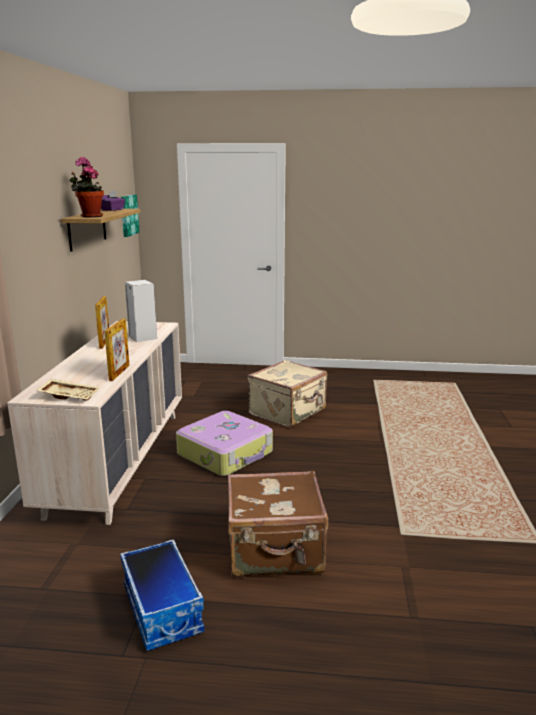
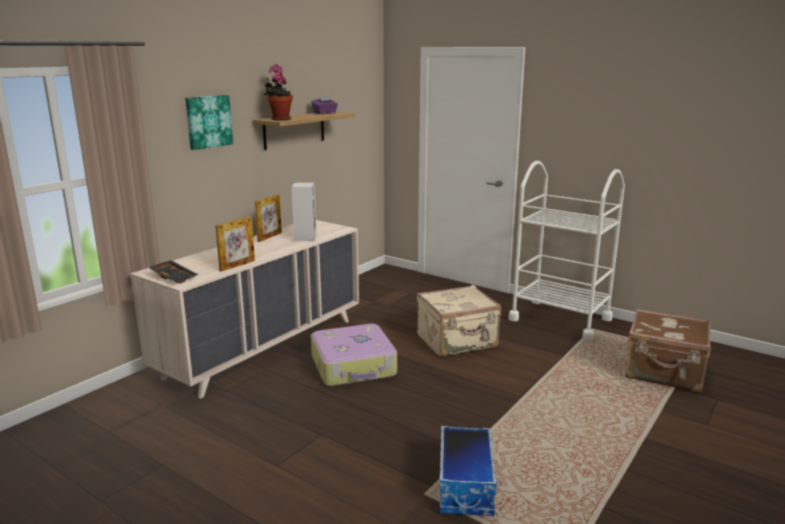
camera: 30 degrees right, 0 degrees up
beige tray [36,379,100,400] -> black tray [148,260,199,284]
storage box [120,539,205,651] -> storage box moved to [439,426,497,516]
picture [121,194,140,237] -> picture moved to [185,95,233,150]
brown suitcase [228,470,328,577] -> brown suitcase moved to [625,309,711,393]
none -> white cart [508,161,625,341]

